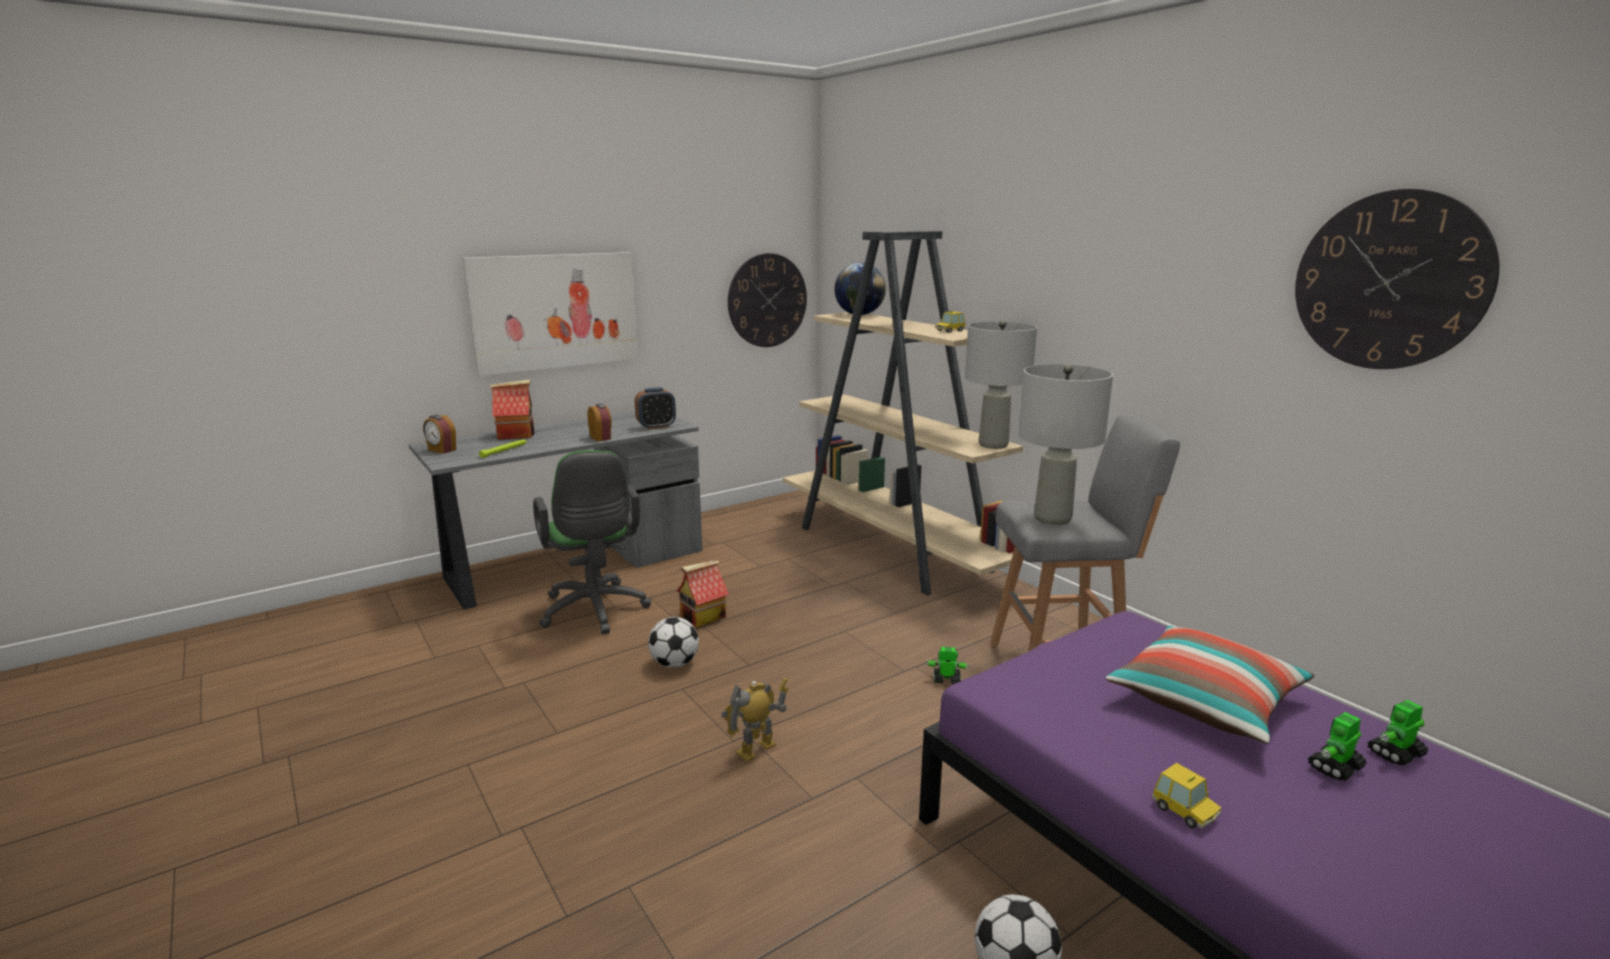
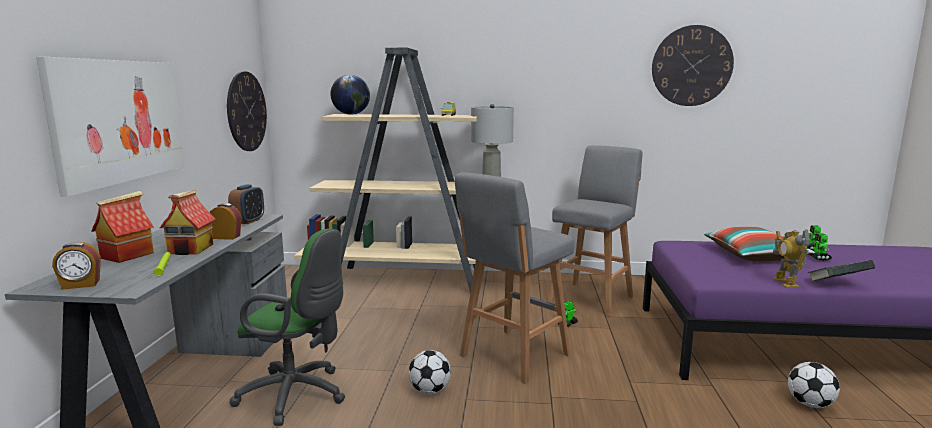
camera: 50 degrees left, 5 degrees down
toy house [677,560,729,628] -> toy house moved to [160,190,216,255]
toy robot [721,678,789,762] -> toy robot moved to [773,229,810,288]
grey table lamp [1018,364,1113,525] -> none
toy car [1151,763,1221,829] -> book [808,260,875,282]
none -> grey stool [455,172,574,384]

